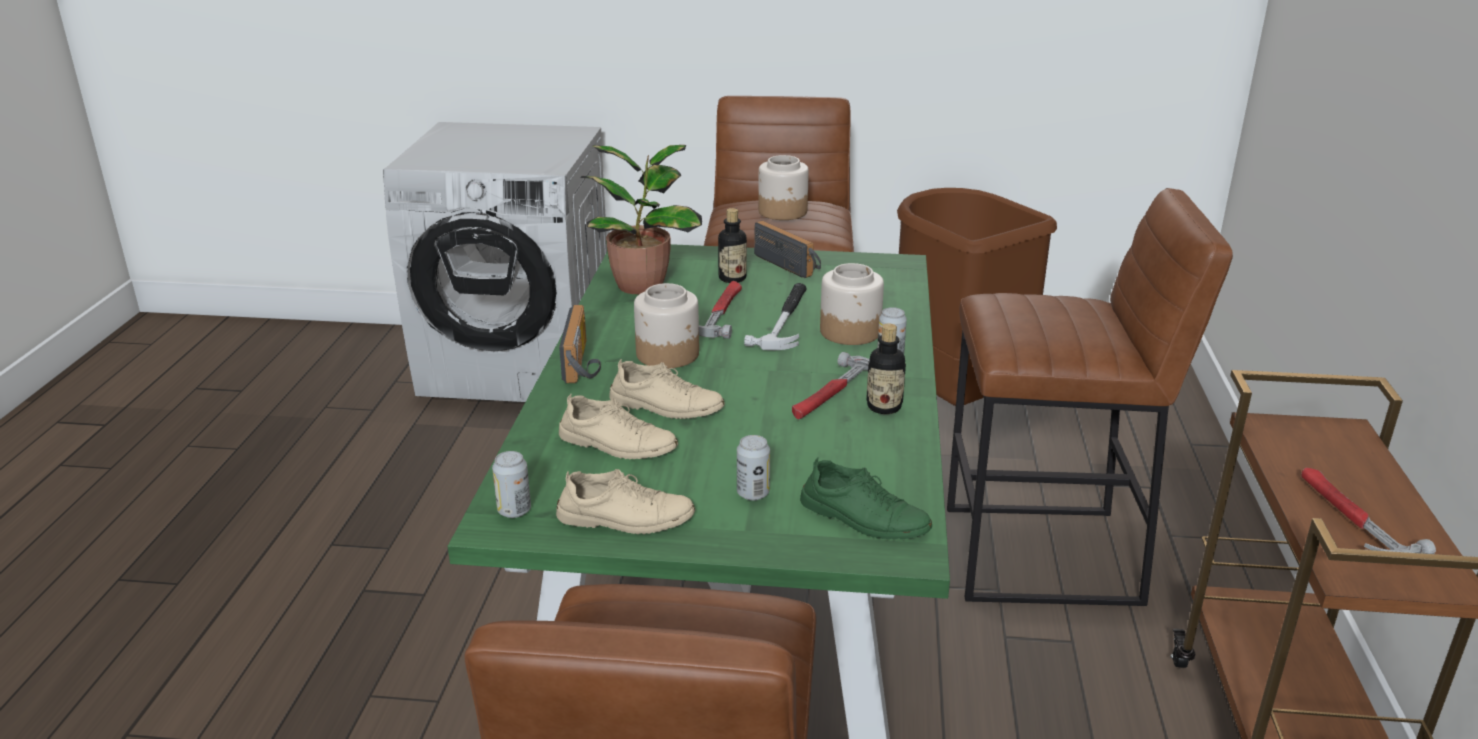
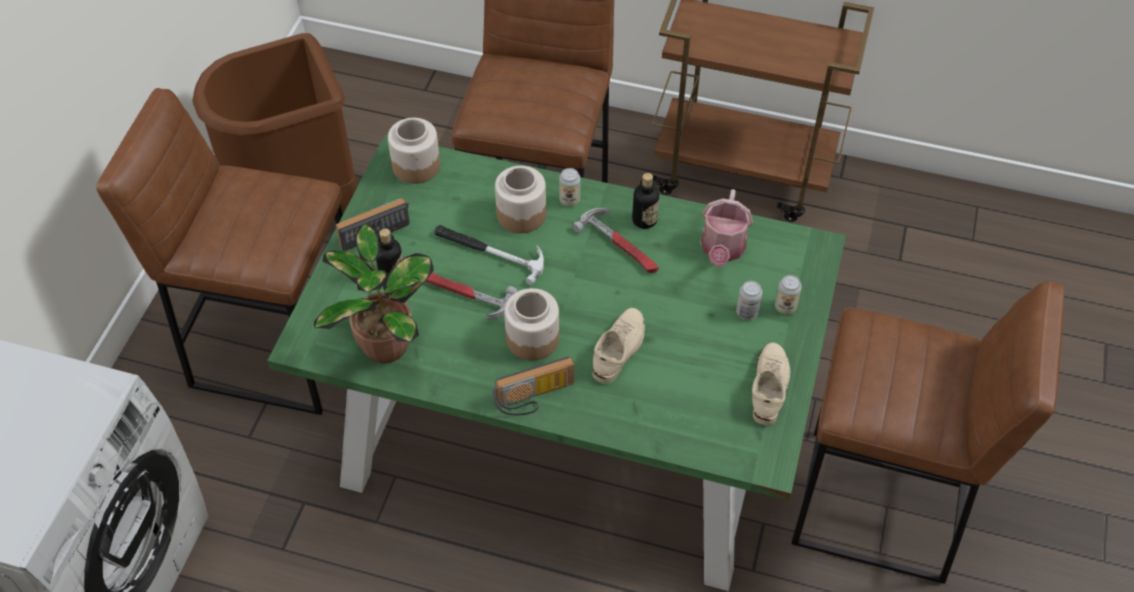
camera: 80 degrees left, 25 degrees up
can [492,451,531,518] -> can moved to [775,275,802,314]
radio [559,305,601,383] -> radio turned 150 degrees clockwise [493,357,574,415]
beige shoe [559,394,678,459] -> none
jar [758,155,809,220] -> jar moved to [388,118,440,184]
green shoe [800,457,932,539] -> none
hammer [1301,468,1436,554] -> none
none -> watering can [701,189,753,267]

